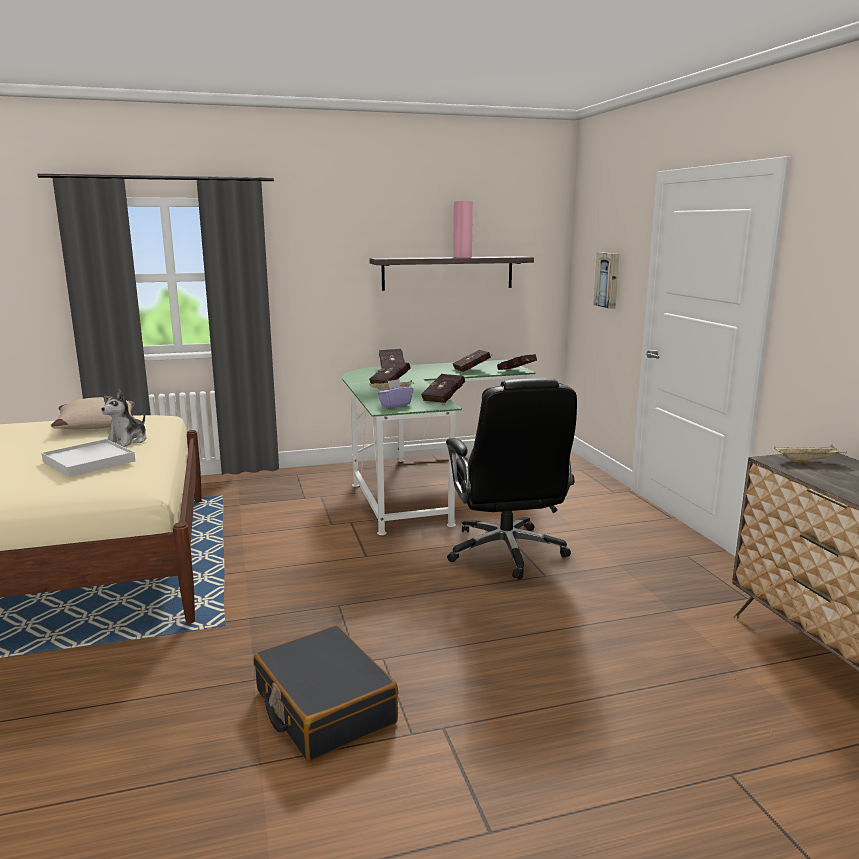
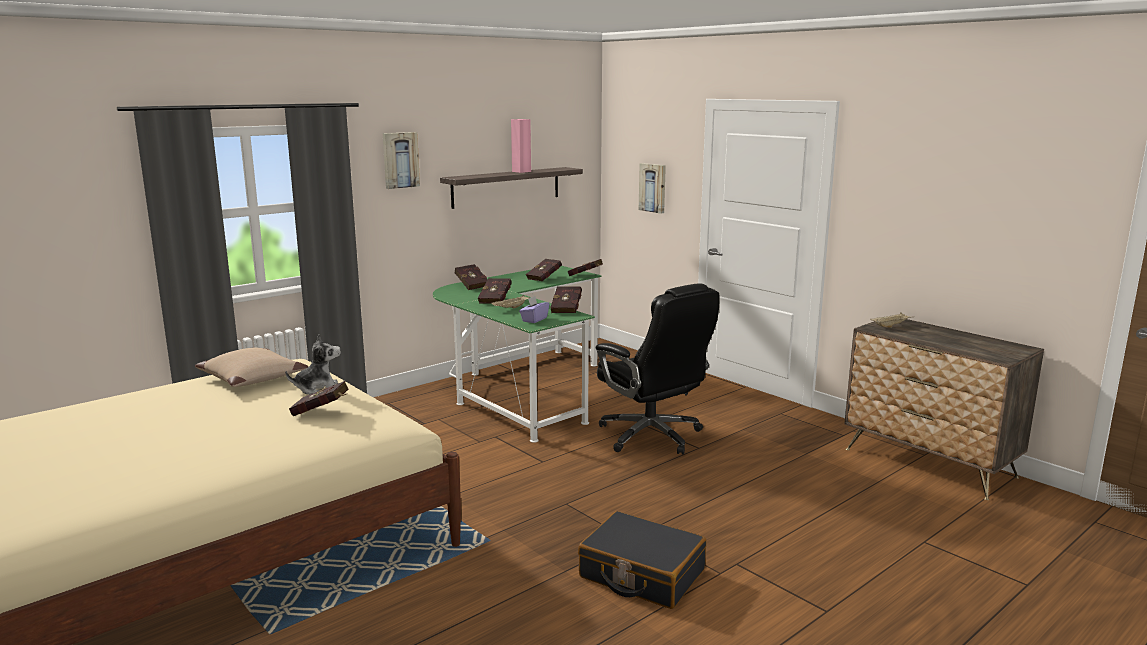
camera: 25 degrees left, 0 degrees up
white tray [42,439,135,477] -> red book [289,381,349,416]
plush toy [101,389,147,447] -> plush toy turned 105 degrees counterclockwise [285,334,341,395]
none -> picture [383,132,420,189]

